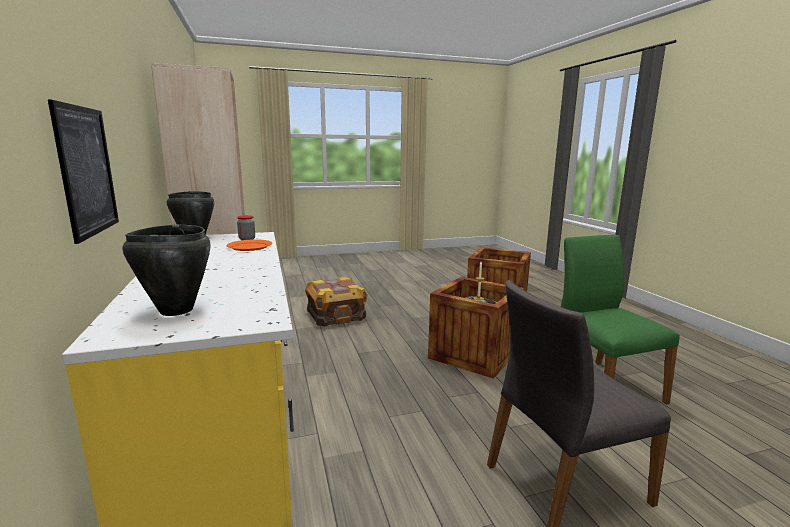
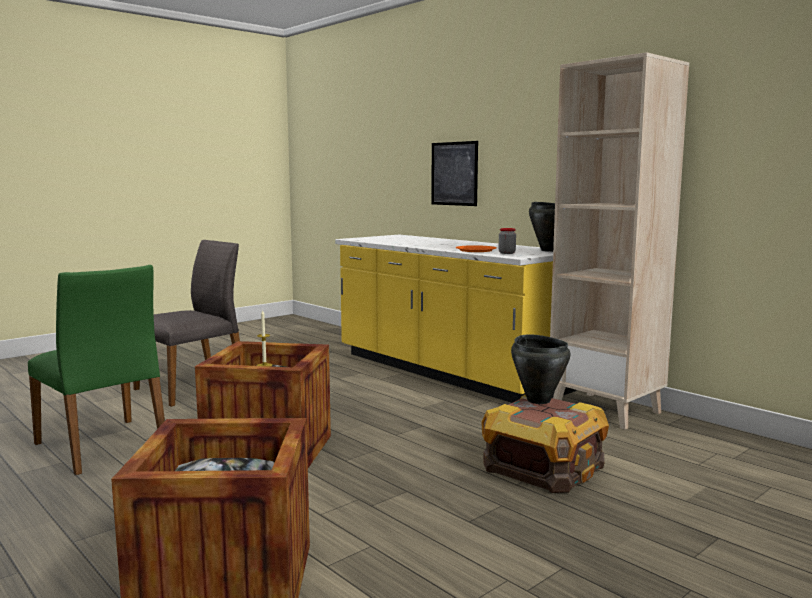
camera: 155 degrees right, 5 degrees down
black cooking pot [123,224,211,316] -> black cooking pot moved to [511,334,570,404]

